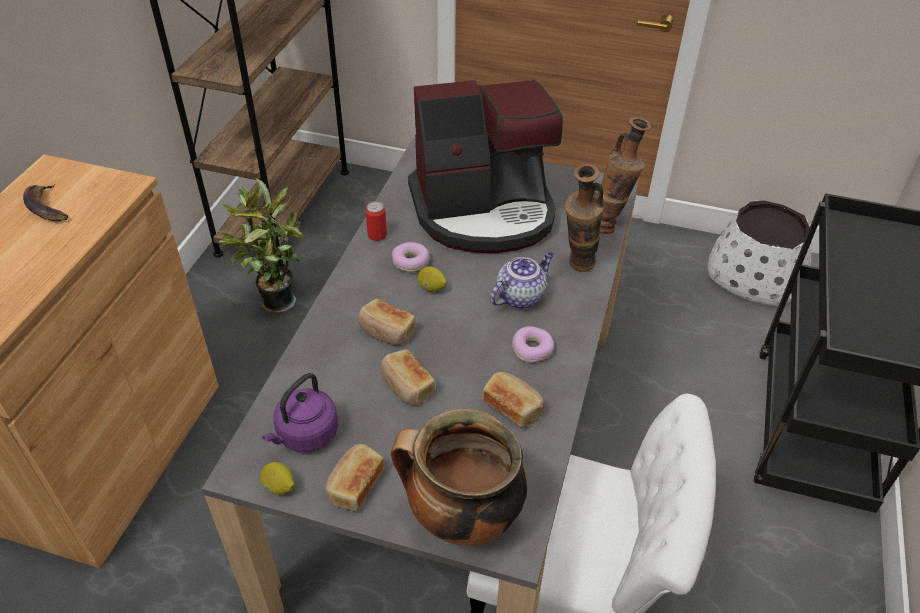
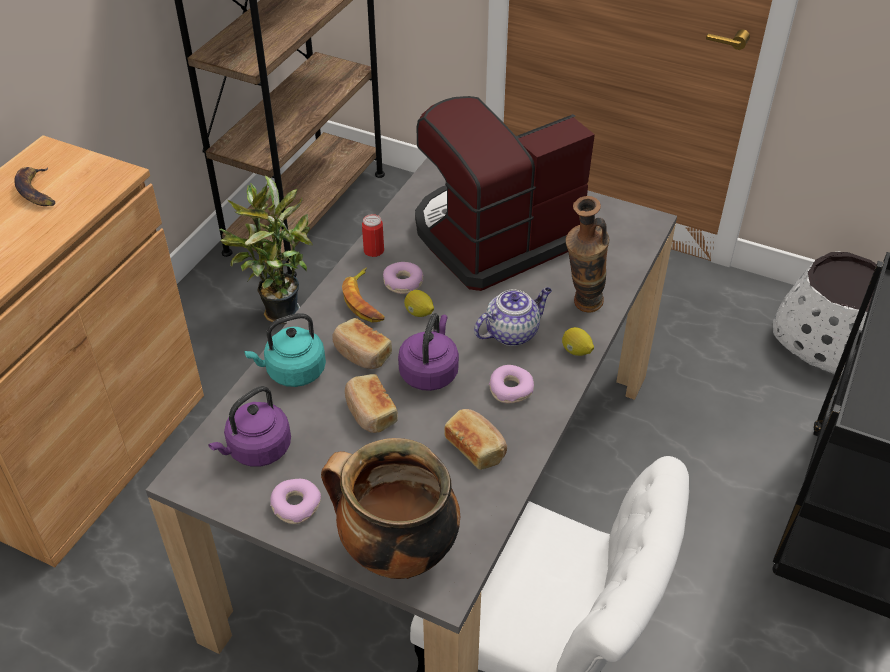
camera: 10 degrees right, 0 degrees up
lemon [260,462,294,494] -> lemon moved to [562,327,594,356]
bread [325,444,385,511] -> donut [270,479,321,524]
coffee machine [408,80,563,253] -> coffee machine turned 150 degrees clockwise [415,96,595,291]
vase [598,117,651,234] -> none
none -> turquoise kettle [244,313,326,387]
none -> banana [342,268,385,323]
none -> purple kettle [398,313,459,391]

